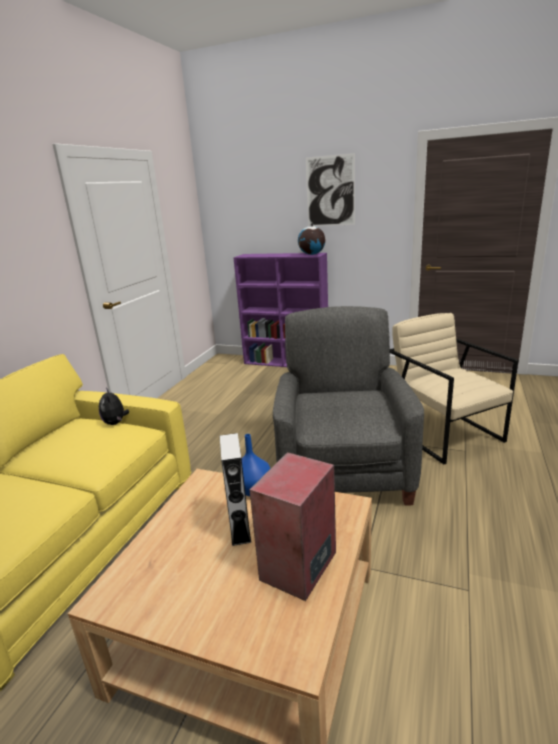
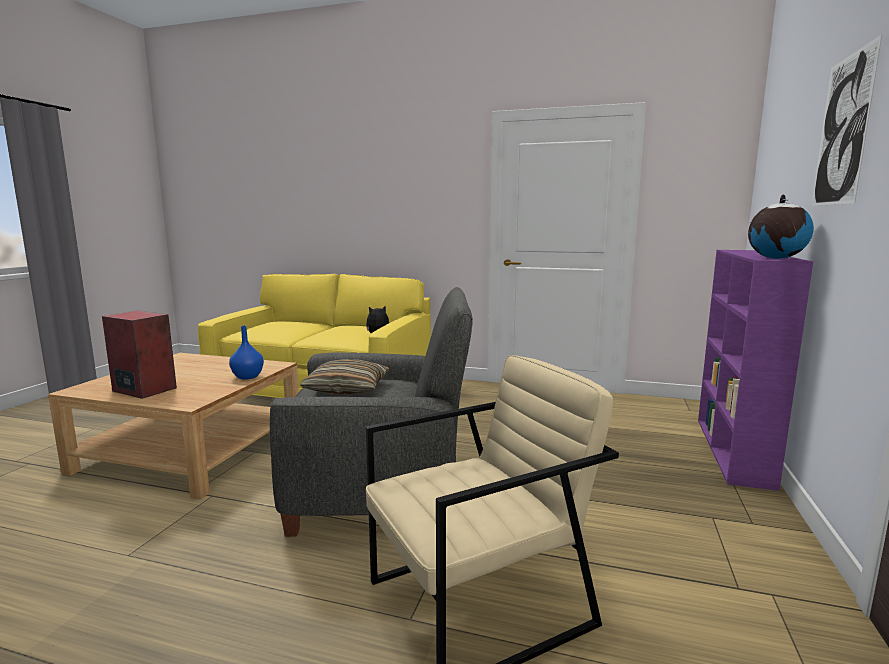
camera: 85 degrees right, 10 degrees down
grey speaker [220,433,251,546] -> none
none -> pillow [300,359,390,394]

